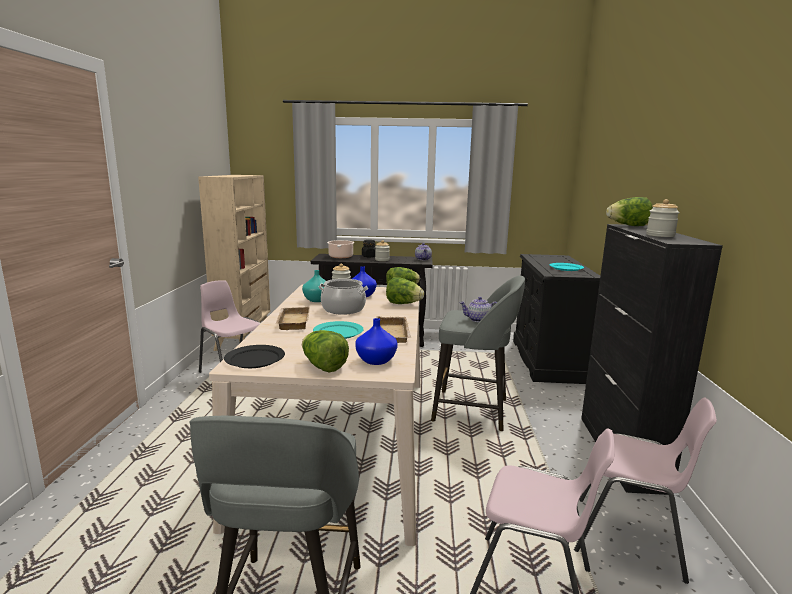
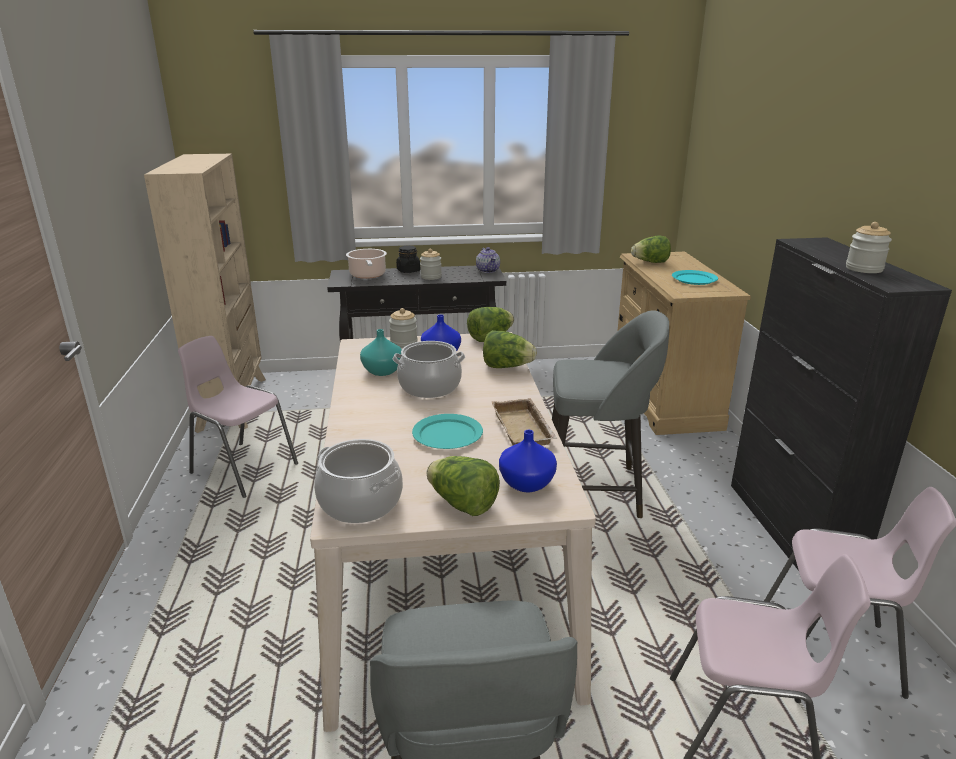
camera: 10 degrees left, 10 degrees up
black plate [224,345,285,368] -> cooking pot [314,439,403,523]
beige tray [276,307,310,330] -> none
teapot [459,297,497,322] -> none
black dresser [513,254,600,384] -> beige dresser [618,252,751,435]
lettuce [606,197,653,226] -> lettuce moved to [631,235,671,263]

